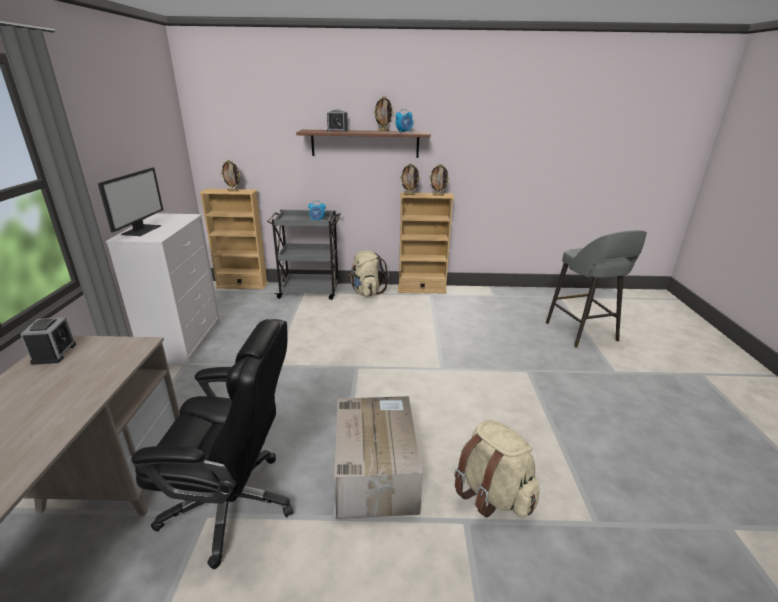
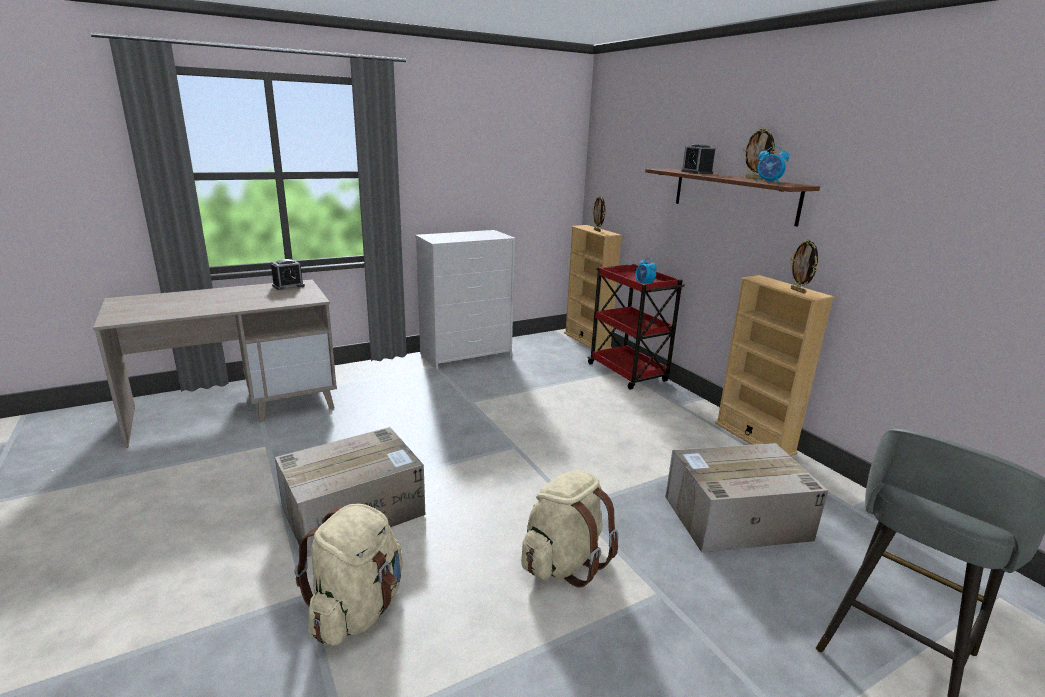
camera: 60 degrees right, 5 degrees down
monitor [98,168,163,236] -> none
black office chair [132,319,294,569] -> none
grey cart [267,210,341,300] -> red cart [588,264,685,389]
beige backpack [348,250,389,297] -> beige backpack moved to [521,470,619,587]
picture frame [400,163,420,195] -> none
none -> cardboard box [665,443,828,552]

